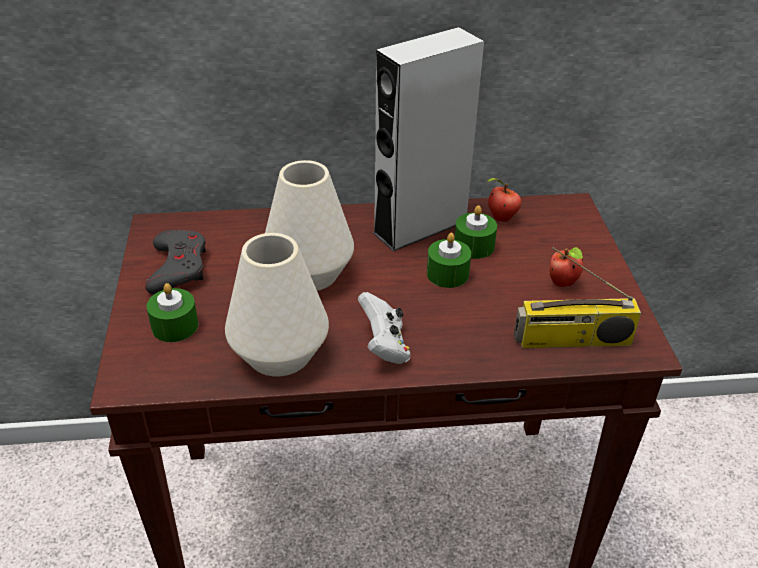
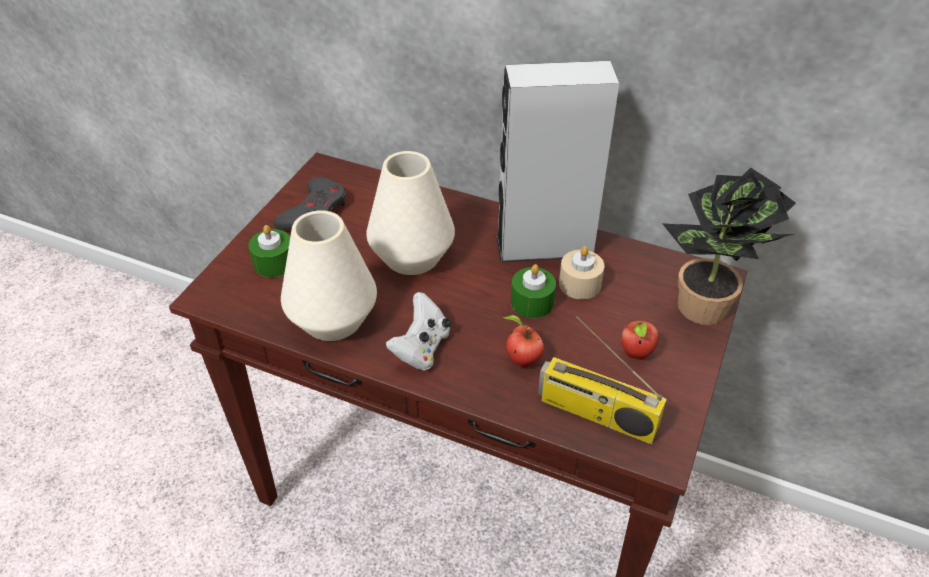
camera: 30 degrees right, 5 degrees up
green candle [454,205,497,259] -> beige candle [559,246,605,299]
apple [486,178,521,222] -> apple moved to [503,315,544,368]
none -> potted plant [662,168,796,325]

